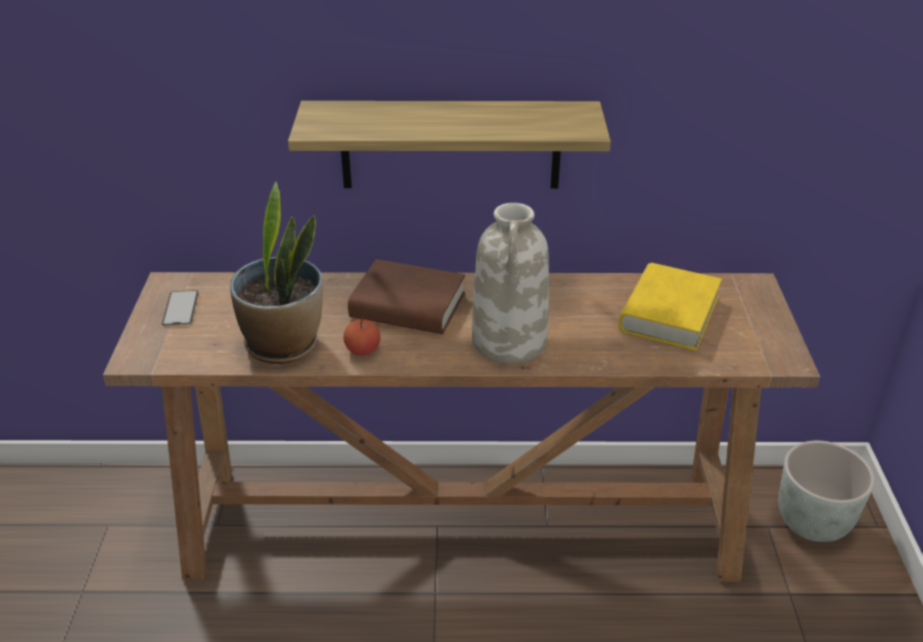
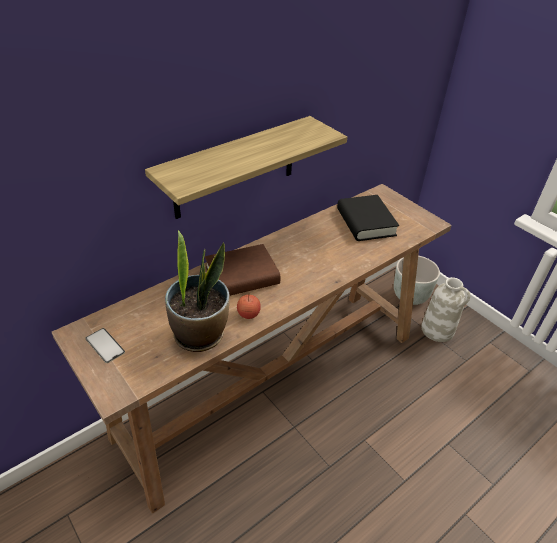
camera: 40 degrees left, 5 degrees up
white vase [472,203,549,364] -> white vase moved to [421,277,470,342]
yellow book [619,263,722,351] -> black book [337,195,399,241]

